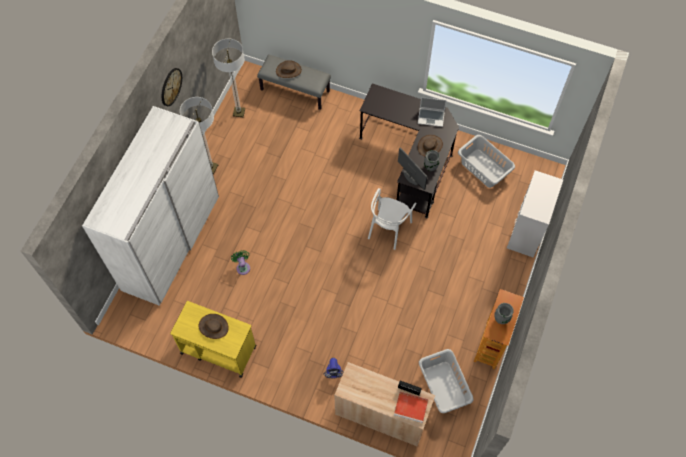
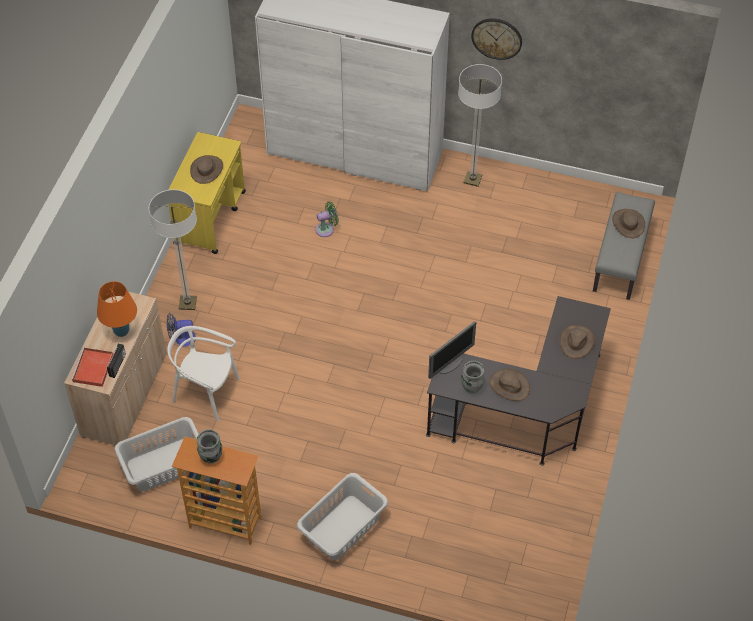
camera: 85 degrees right, 10 degrees down
floor lamp [212,39,245,117] -> floor lamp moved to [149,189,197,310]
white chair [368,188,417,250] -> white chair moved to [167,326,240,421]
laptop [418,97,447,127] -> none
grey laundry basket [458,135,515,188] -> grey laundry basket moved to [297,473,388,560]
white dresser [507,170,563,257] -> none
none -> orange table lamp [97,281,137,337]
none -> brown hat [559,325,595,359]

